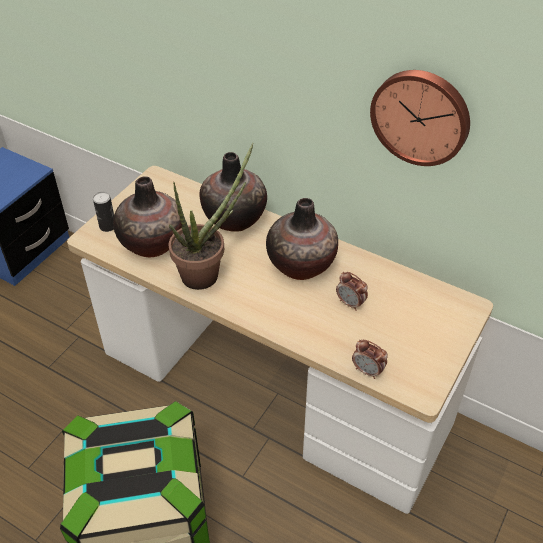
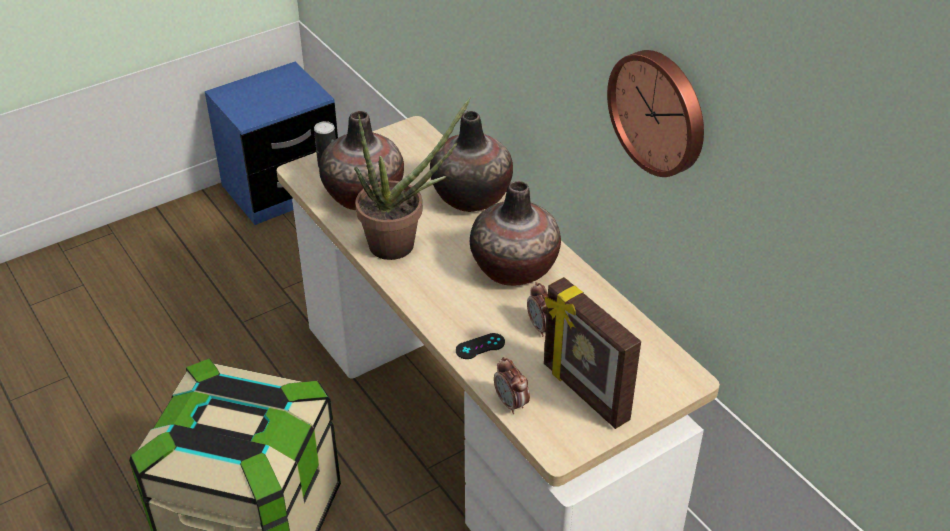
camera: 25 degrees right, 5 degrees down
none -> black game controller [456,333,505,359]
none -> picture frame [544,277,641,429]

